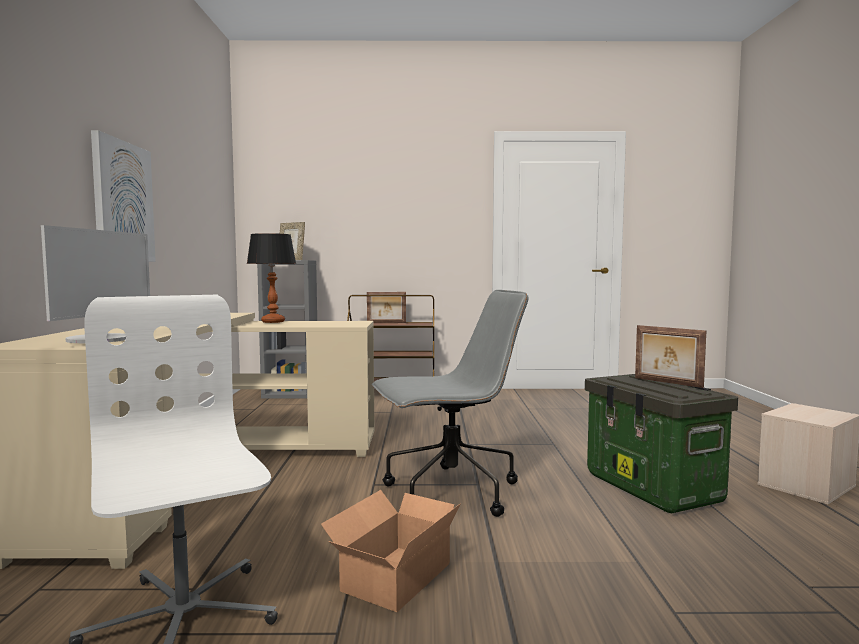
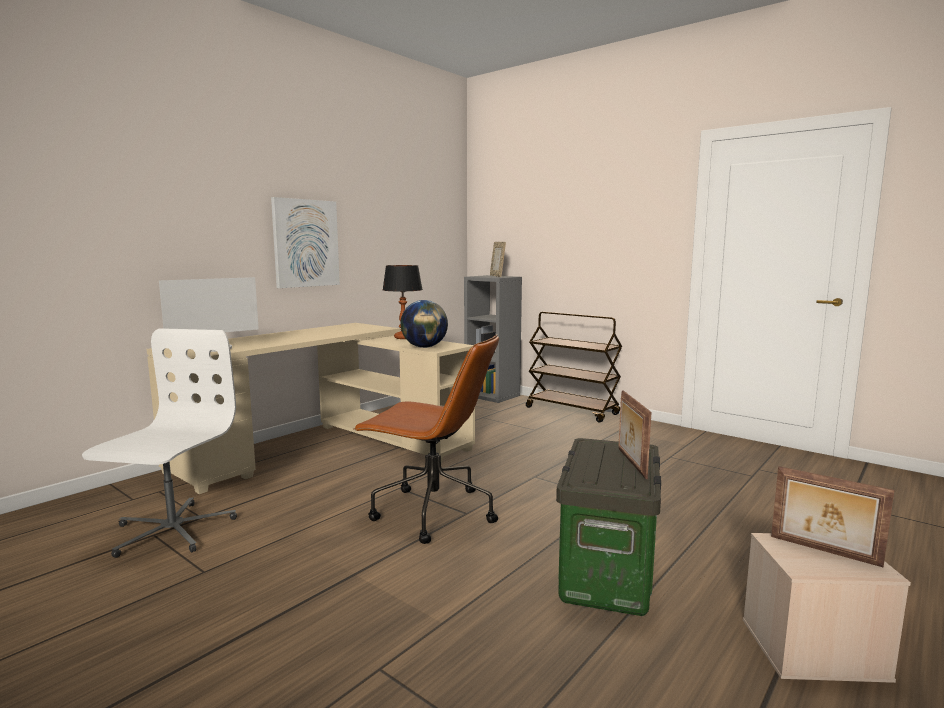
camera: 40 degrees right, 5 degrees up
cardboard box [321,490,461,612] -> none
picture frame [367,292,406,323] -> picture frame moved to [771,466,894,568]
grey office chair [372,290,528,517] -> brown office chair [353,334,499,544]
none -> globe [400,300,448,348]

